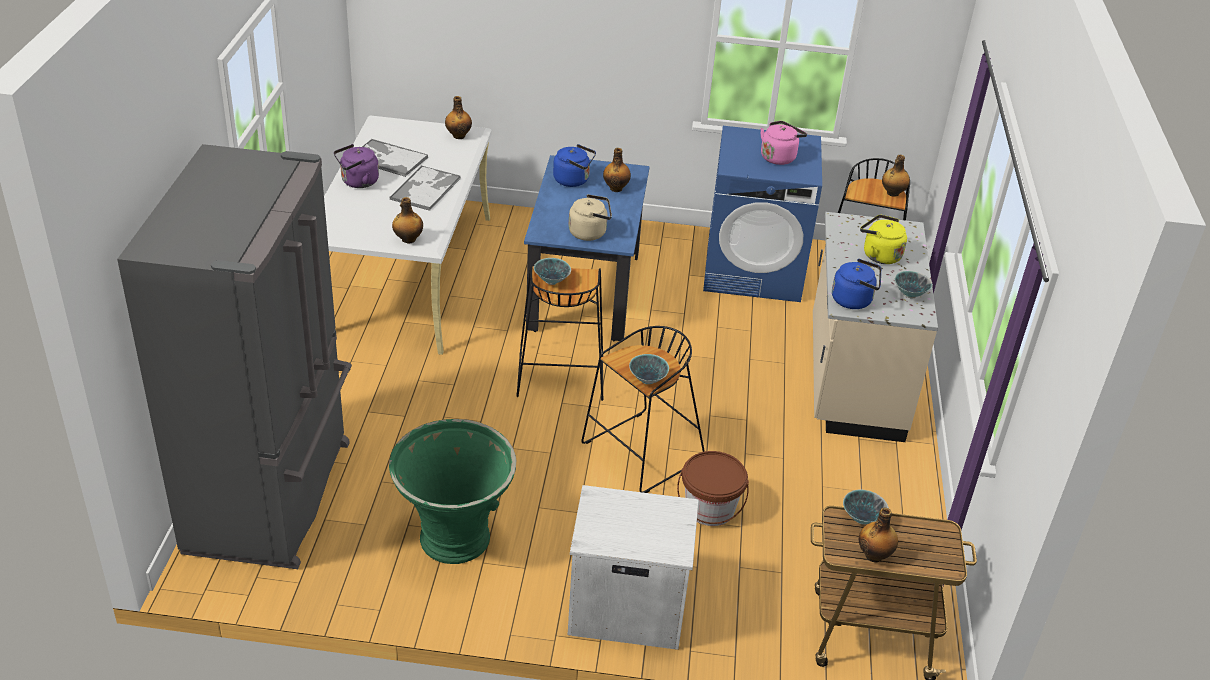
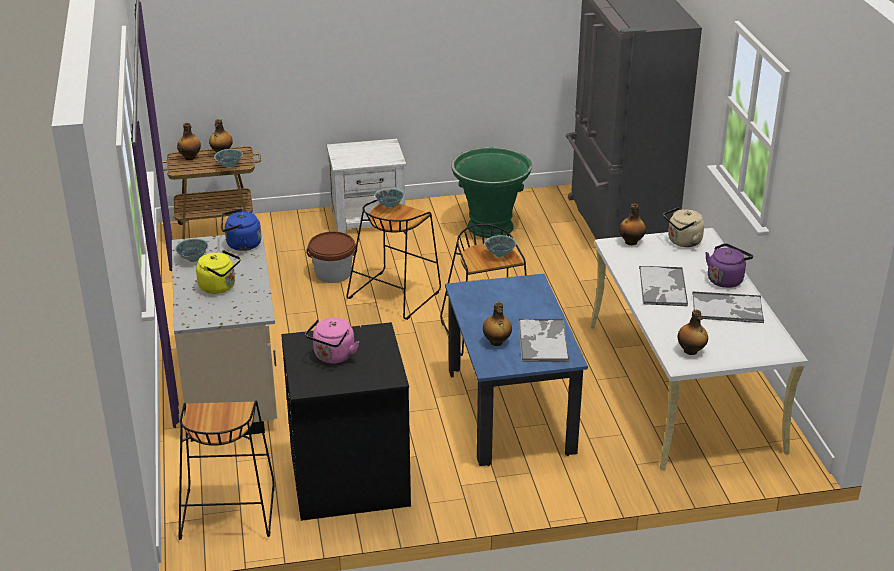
camera: 165 degrees right, 5 degrees down
blue kettle [553,144,596,187] -> tray [519,319,569,362]
beige kettle [568,194,612,241] -> beige kettle moved to [663,207,704,247]
blue washing machine [703,126,822,302] -> black washing machine [281,322,411,521]
bottle [882,155,910,196] -> bottle moved to [177,123,201,160]

